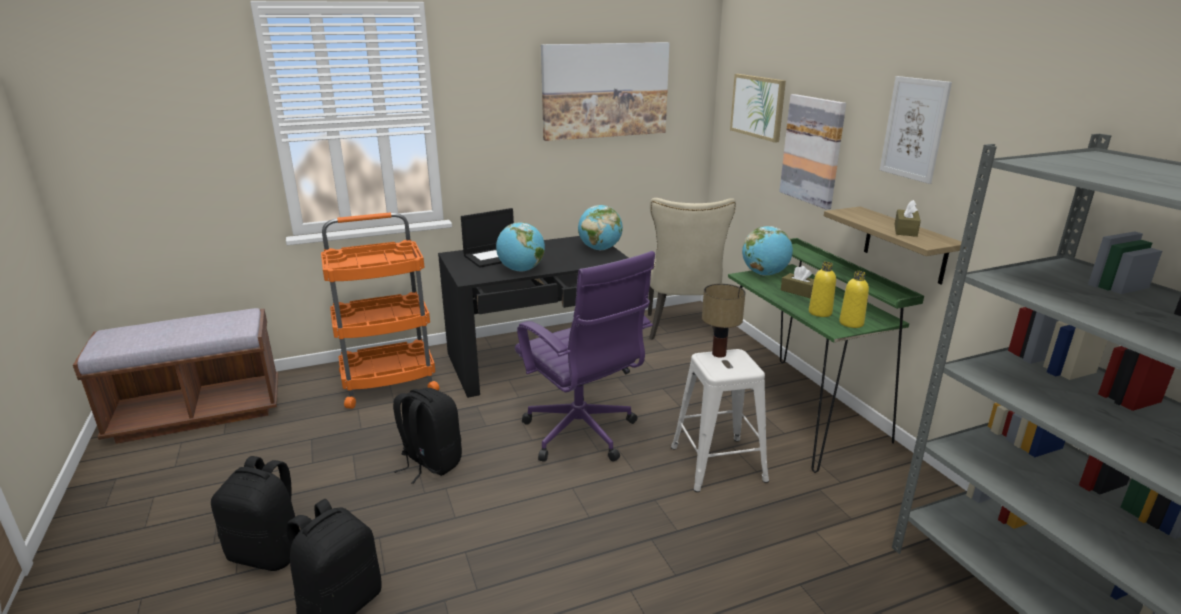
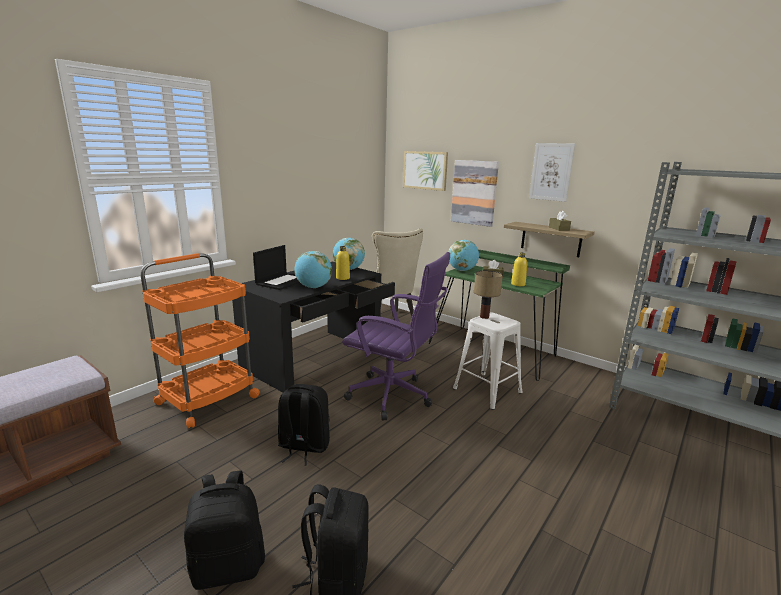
camera: 30 degrees left, 5 degrees down
picture [541,42,670,141] -> none
yellow bottle [839,271,869,328] -> yellow bottle moved to [336,246,350,280]

